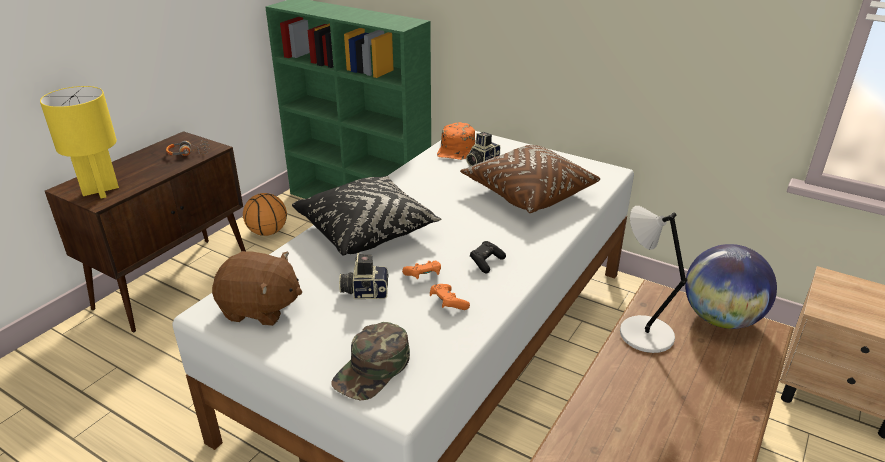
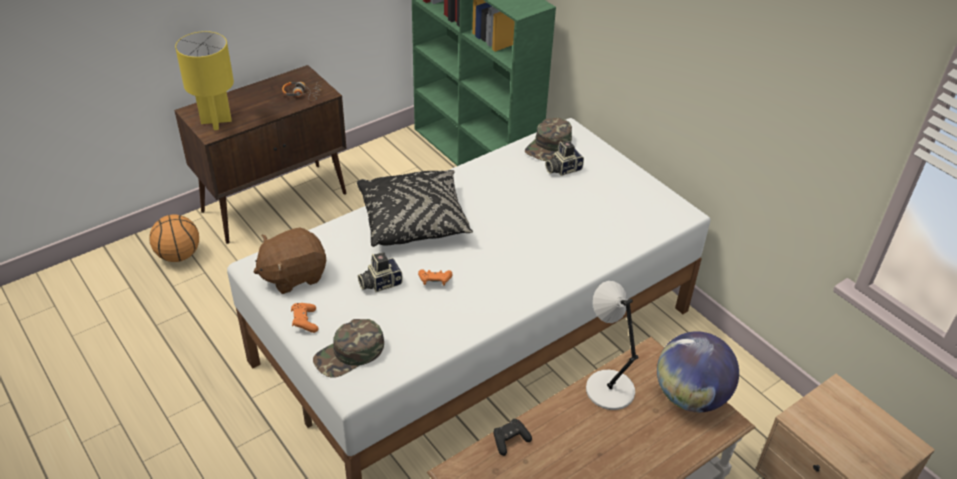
camera: 20 degrees right, 10 degrees up
brown plush toy [212,251,302,326] -> brown plush toy turned 120 degrees clockwise [254,227,326,294]
basketball [243,193,287,236] -> basketball moved to [149,215,199,262]
camera [339,253,389,299] -> camera turned 45 degrees counterclockwise [358,253,403,292]
orange game controller [430,284,470,310] -> orange game controller moved to [291,303,319,333]
orange cap [437,122,475,160] -> green cap [525,117,572,161]
brown pillow [460,145,600,213] -> none
black game controller [470,241,506,273] -> black game controller moved to [493,419,532,456]

